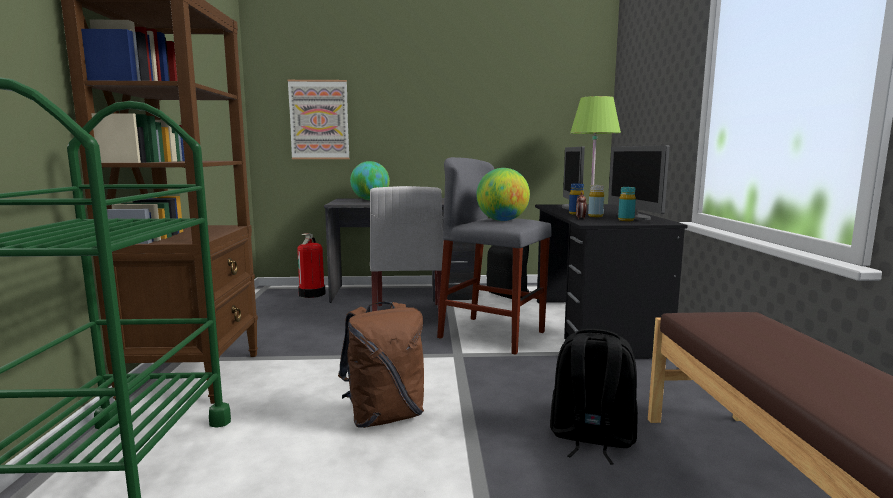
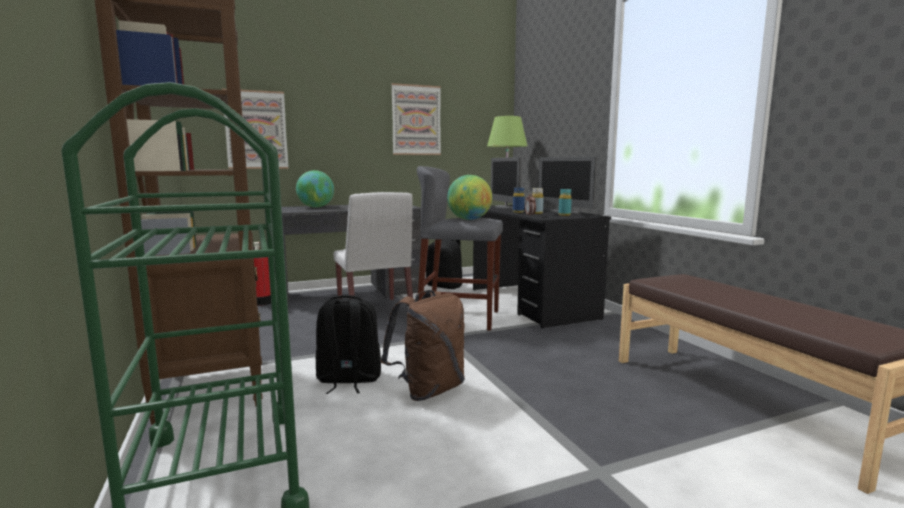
camera: 20 degrees left, 0 degrees up
black backpack [550,329,638,464] -> black backpack moved to [316,295,381,394]
none -> picture [391,83,441,155]

